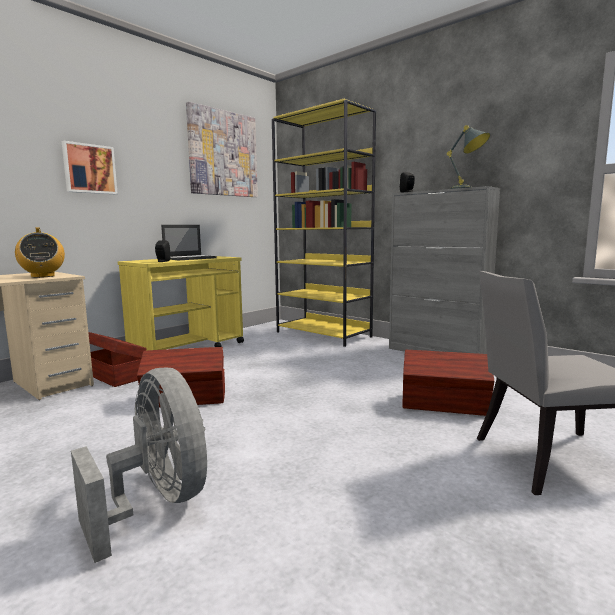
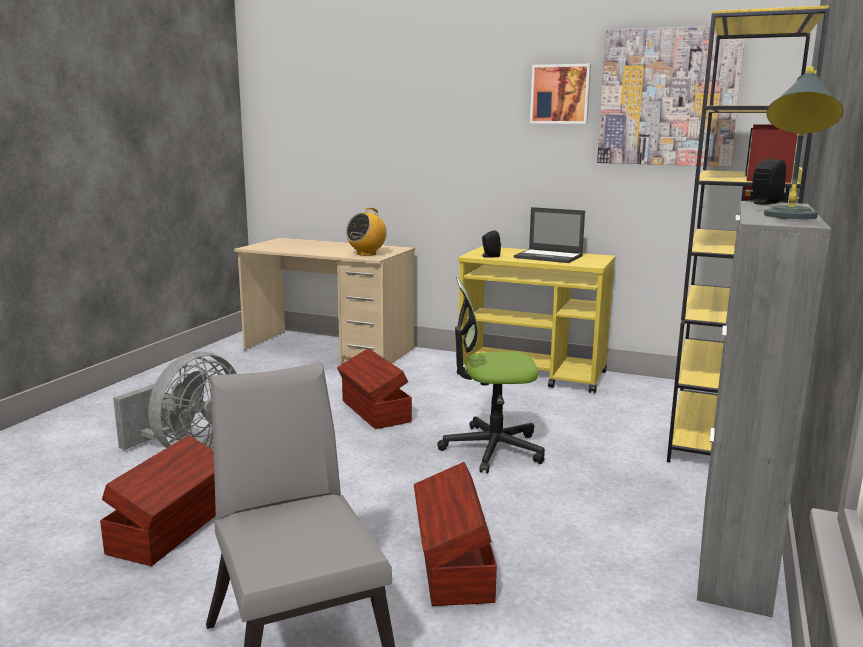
camera: 70 degrees right, 5 degrees up
picture [62,141,118,194] -> picture moved to [530,64,591,124]
brown storage box [88,332,147,387] -> brown storage box moved to [100,435,216,566]
none -> office chair [437,277,545,473]

